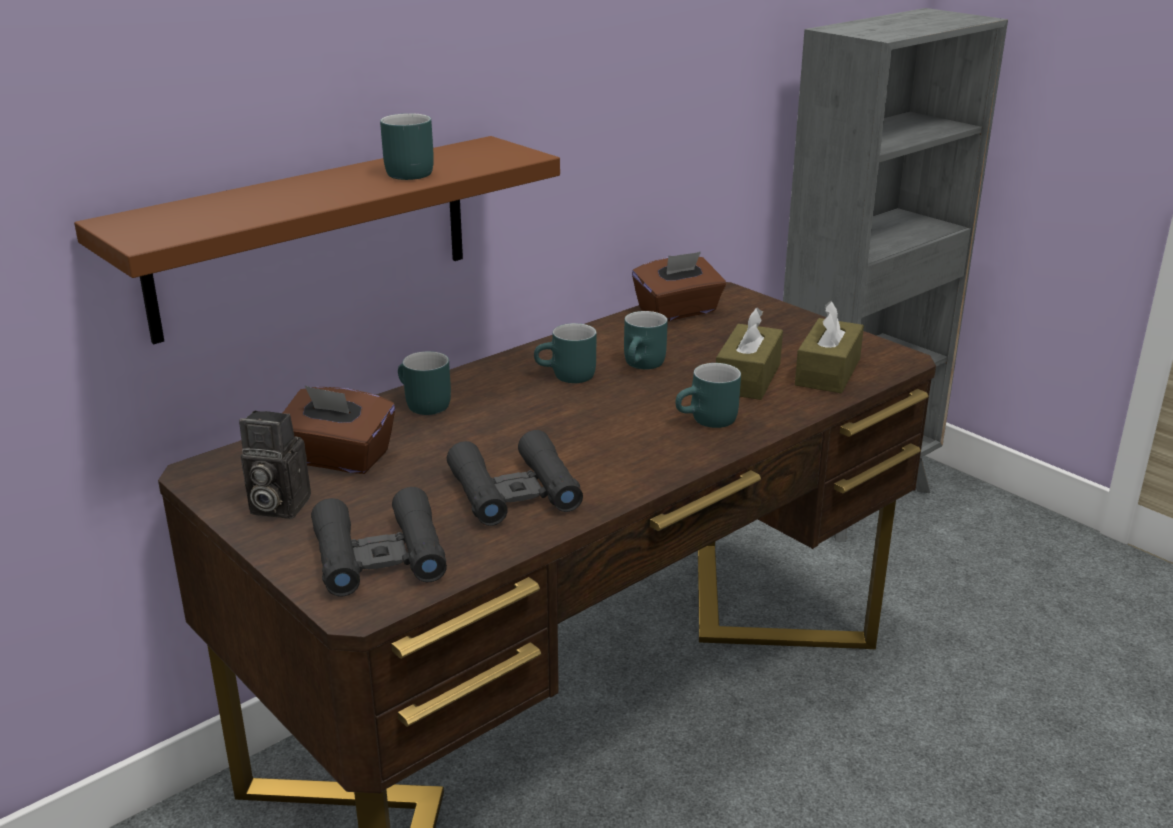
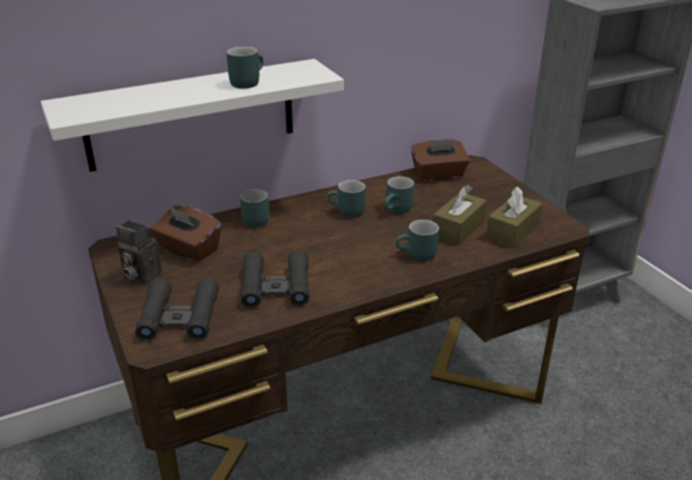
camera: 15 degrees right, 5 degrees up
brown shelf [74,136,560,344] -> white shelf [41,59,344,172]

